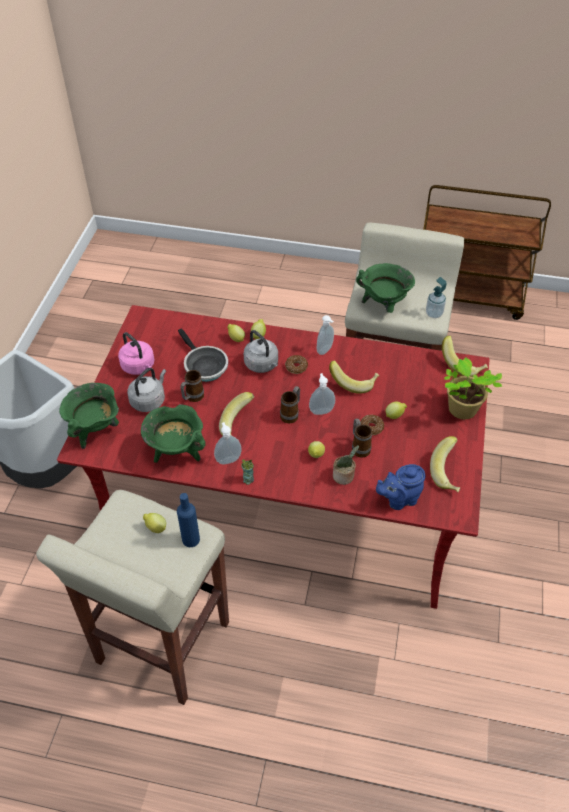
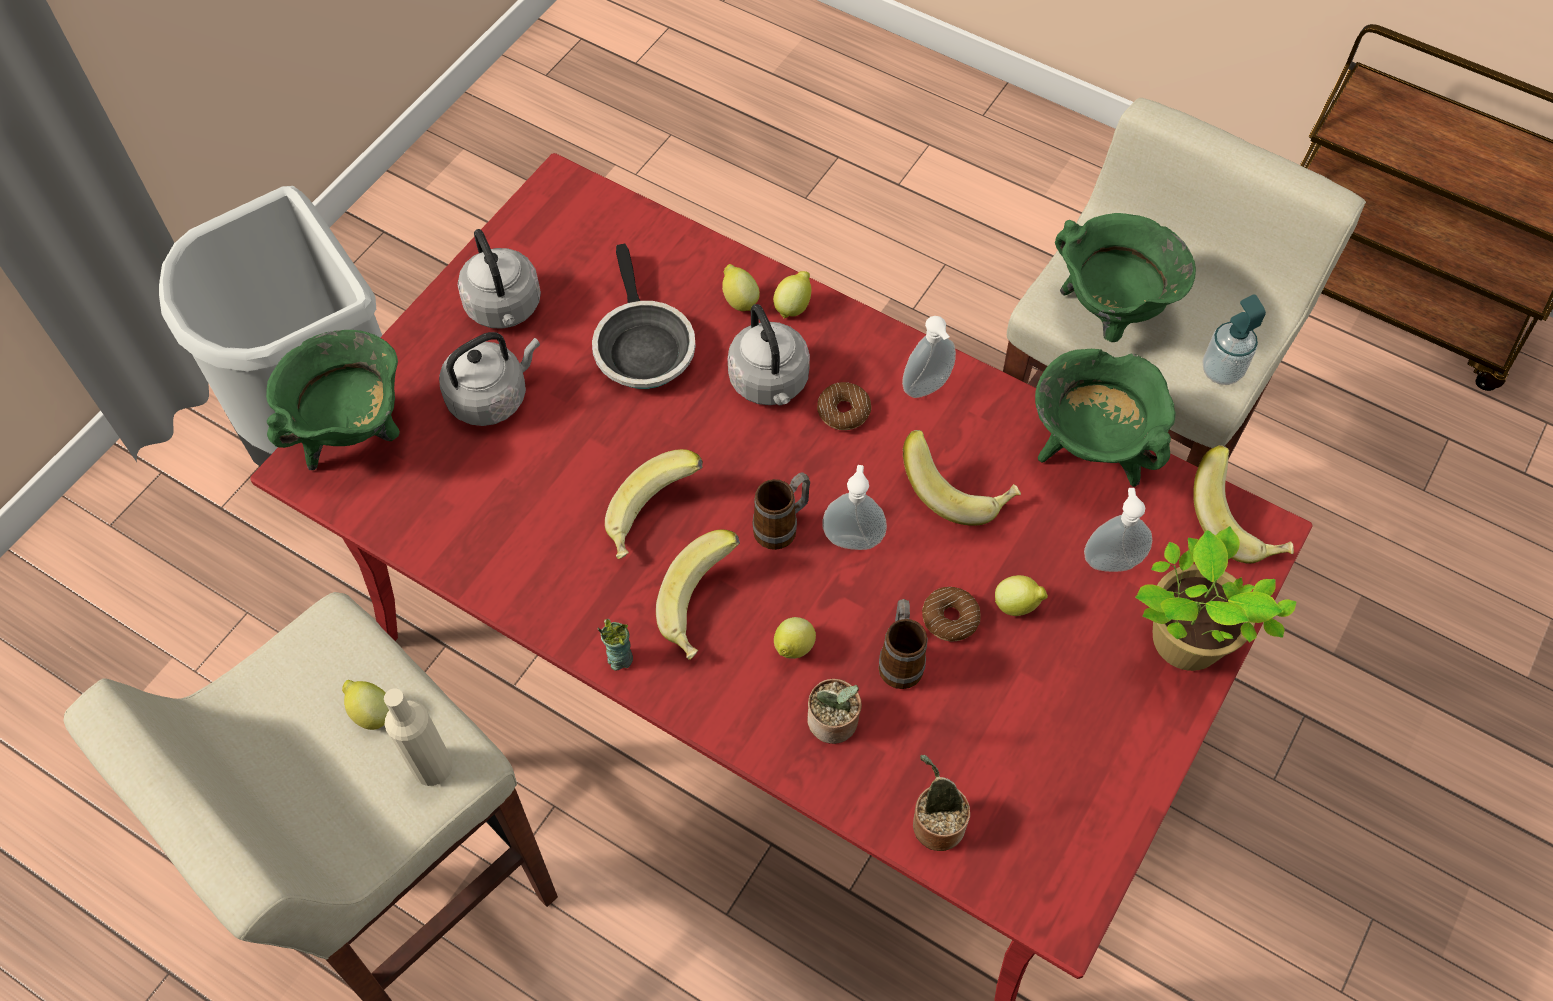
camera: 20 degrees right, 10 degrees up
pink kettle [118,332,154,375] -> grey kettle [458,229,541,329]
green cooking pot [141,404,206,463] -> green cooking pot moved to [1035,349,1176,487]
blue bottle [177,493,200,547] -> beige bottle [384,688,453,786]
mug [180,370,204,402] -> none
soap dispenser [214,422,242,464] -> soap dispenser moved to [1084,488,1152,572]
blue teapot [376,464,425,510] -> potted plant [913,755,970,851]
banana [430,436,460,492] -> banana moved to [656,530,740,660]

